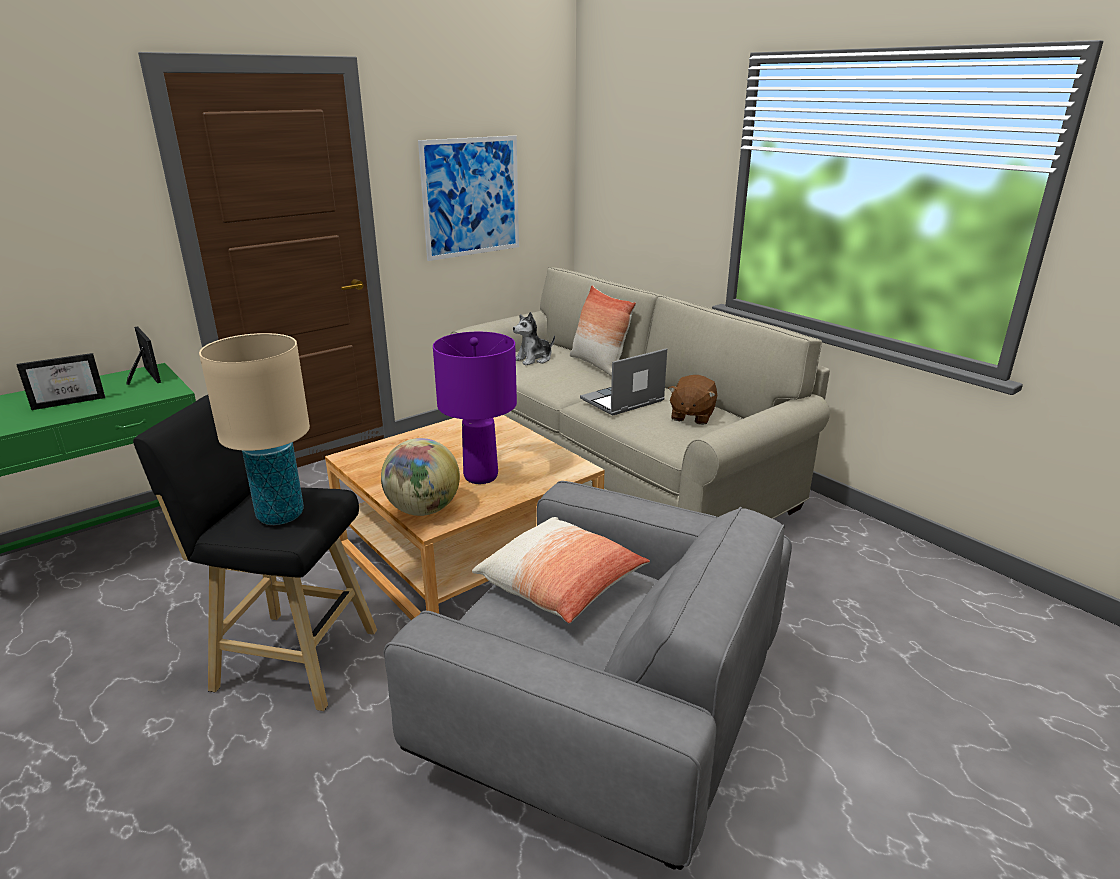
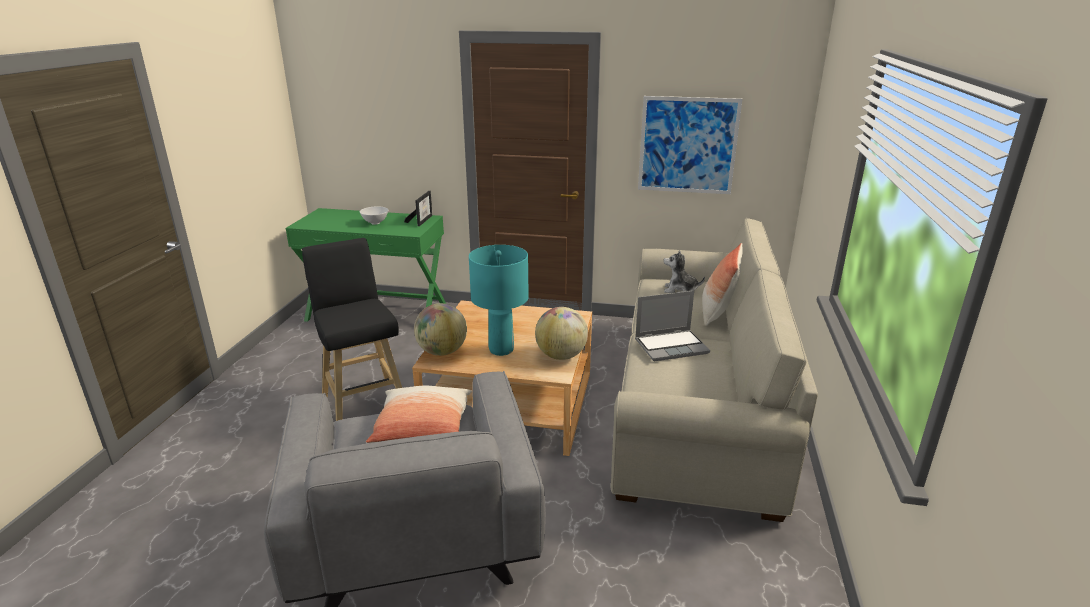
camera: 50 degrees right, 0 degrees up
picture frame [16,353,105,410] -> white bowl [360,206,388,225]
beige table lamp [199,333,310,525] -> none
purple table lamp [433,332,517,484] -> turquoise table lamp [469,245,529,356]
laptop [580,348,667,416] -> laptop turned 150 degrees clockwise [635,291,710,361]
brown plush toy [668,375,717,425] -> none
none -> globe [535,307,588,360]

